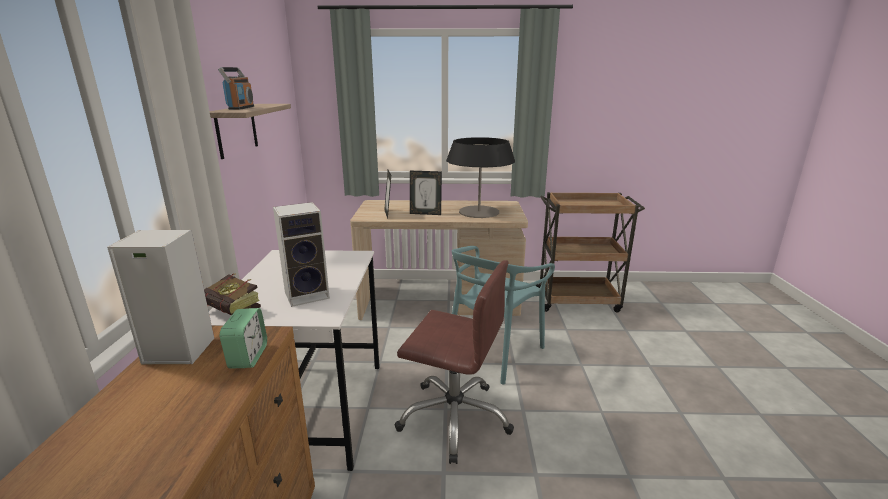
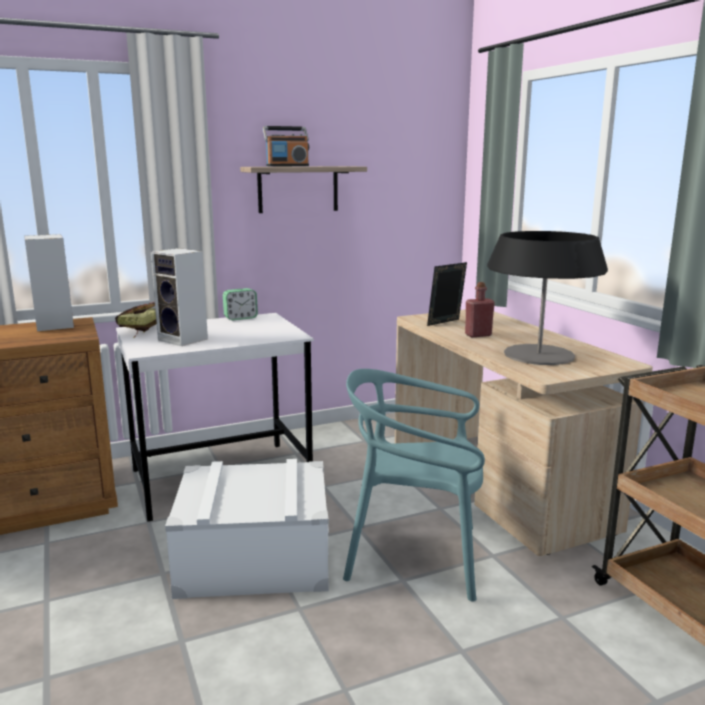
camera: 65 degrees right, 5 degrees down
alarm clock [220,308,267,369] -> alarm clock moved to [223,288,258,321]
brown office chair [395,260,514,464] -> white storage box [165,459,329,599]
picture frame [410,171,442,215] -> red bottle [465,282,495,337]

